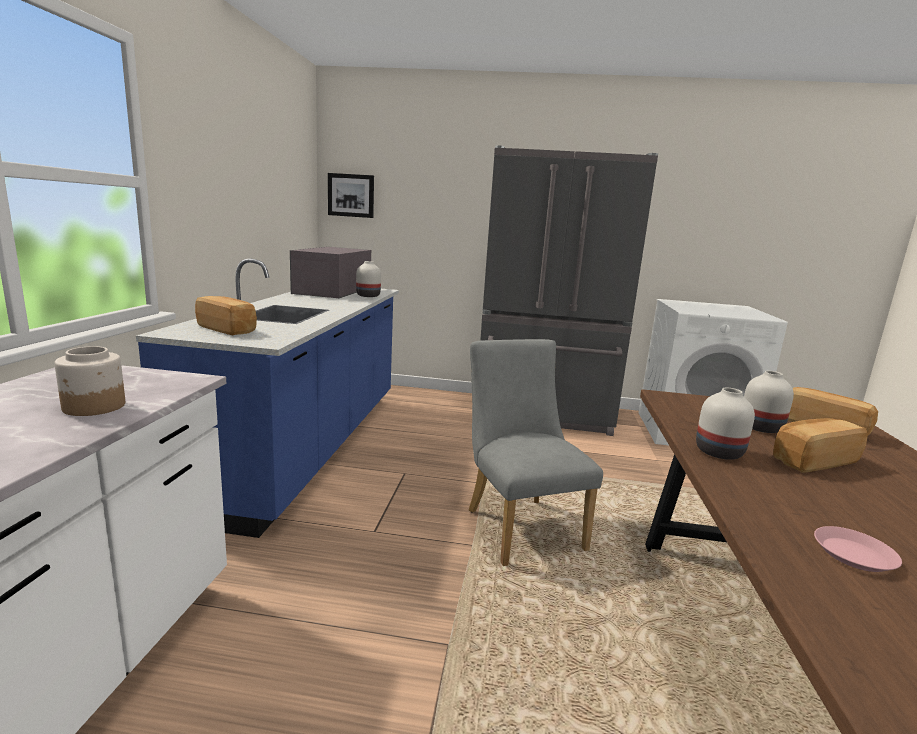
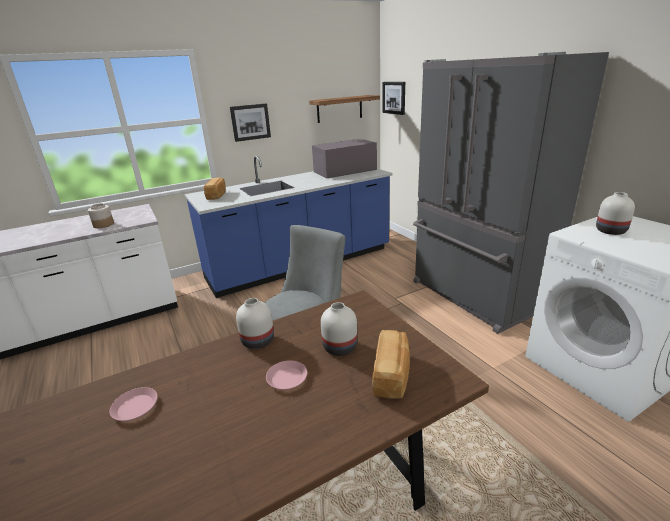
camera: 55 degrees right, 10 degrees up
white vase [356,261,381,297] -> white vase moved to [596,192,635,235]
bread [773,418,868,472] -> pink plate [266,360,307,390]
none -> picture [230,104,271,142]
none -> shelf [309,95,380,123]

